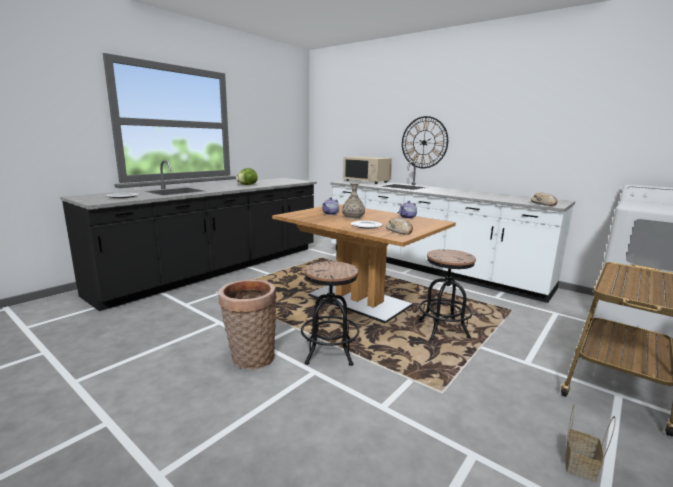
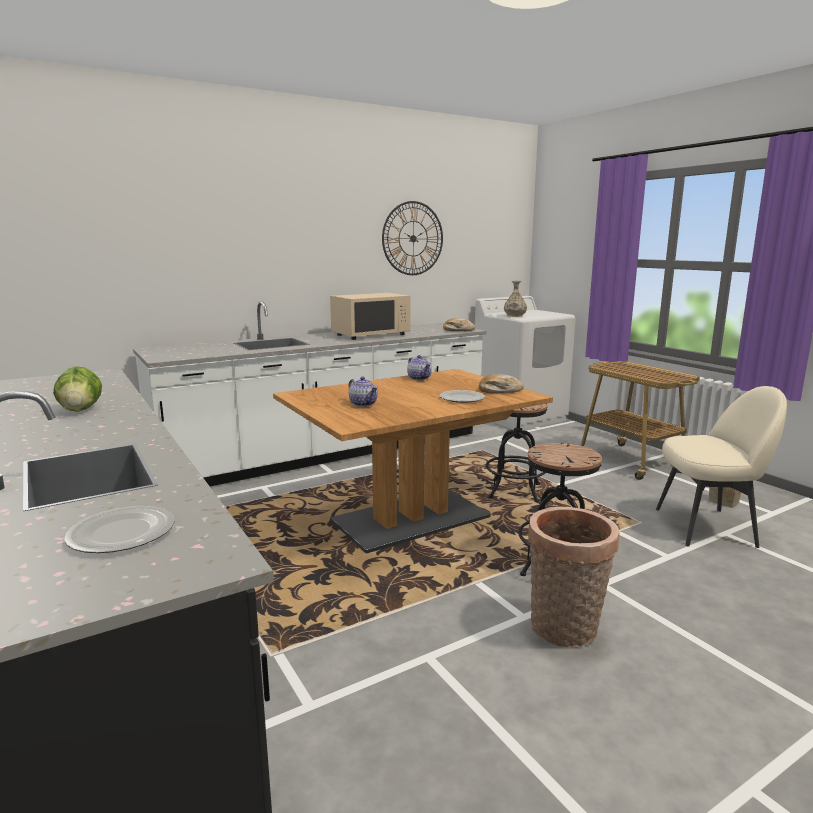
camera: 70 degrees left, 0 degrees up
vase [342,183,365,220] -> vase moved to [504,281,527,317]
beige microwave [343,157,392,184] -> beige microwave moved to [330,293,410,340]
wall clock [402,116,448,168] -> wall clock moved to [382,201,443,275]
none -> beige chair [656,386,787,548]

